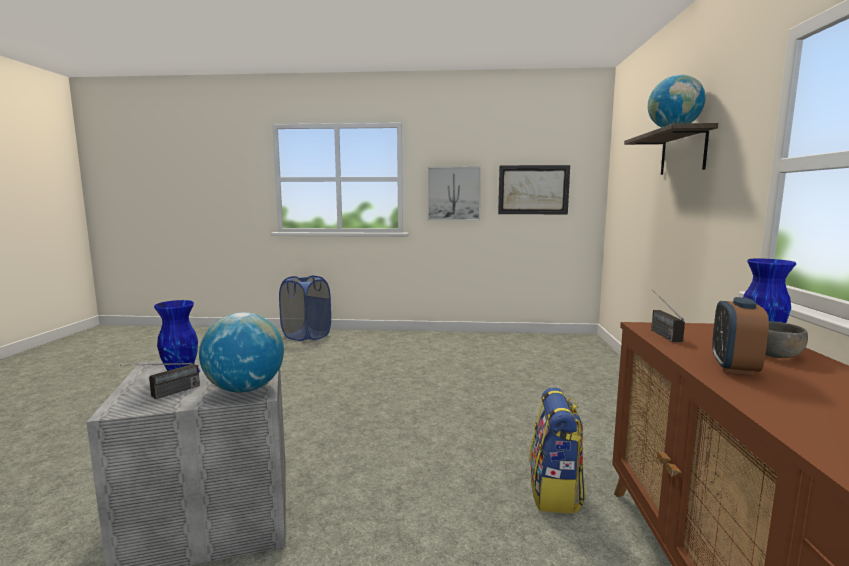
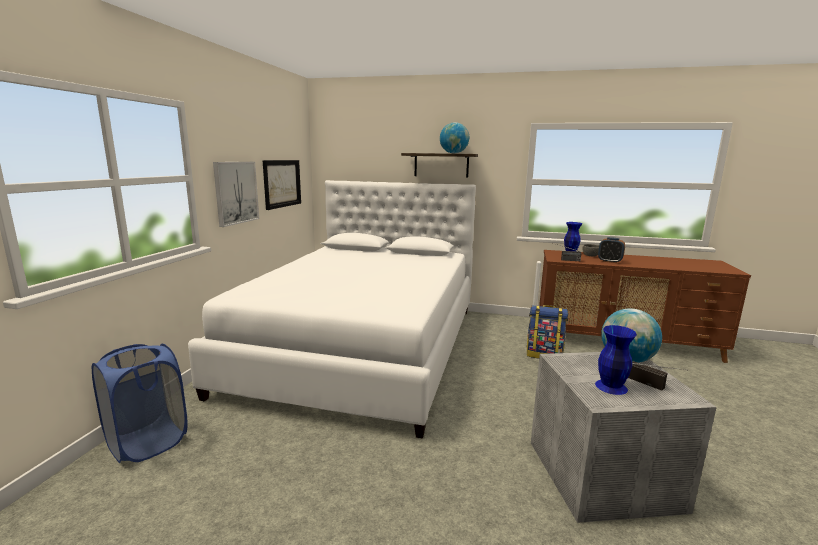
camera: 80 degrees left, 5 degrees up
none -> white bed [188,180,476,439]

